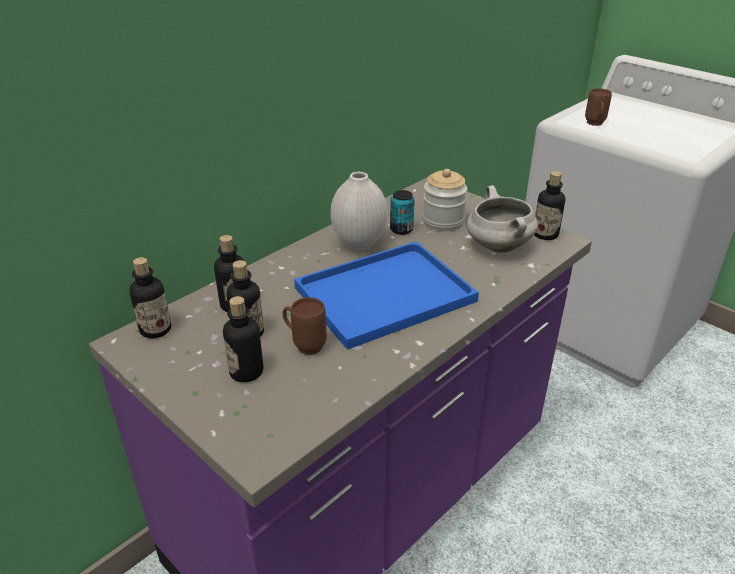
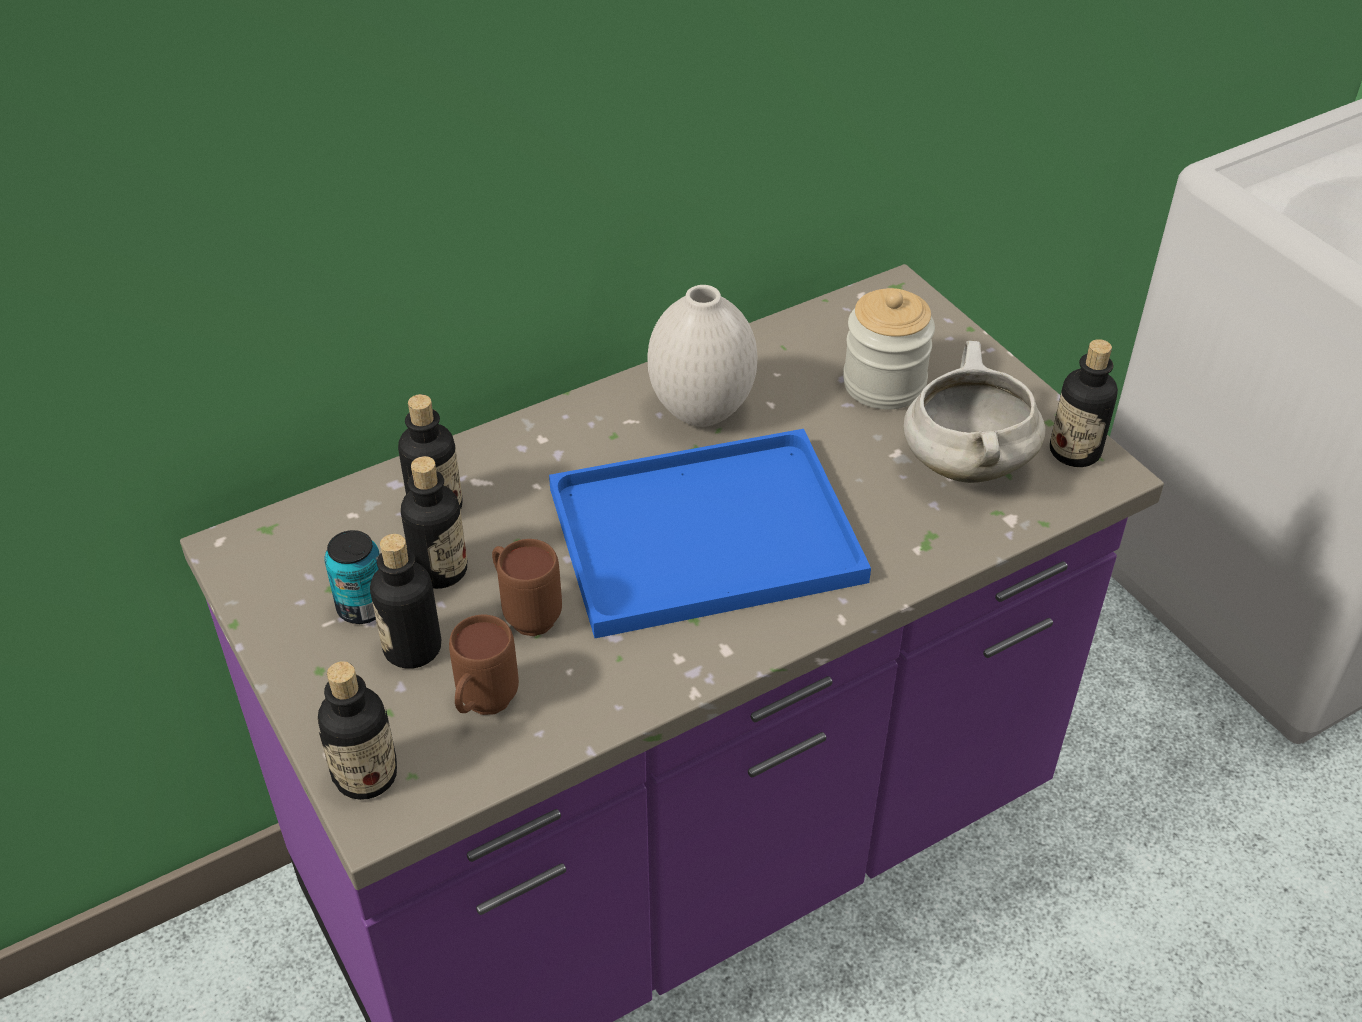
camera: 15 degrees right, 10 degrees up
bottle [129,257,171,338] -> bottle moved to [318,661,397,800]
can [390,190,415,235] -> can moved to [324,530,380,624]
brown mug [585,88,612,126] -> brown mug moved to [449,615,519,715]

